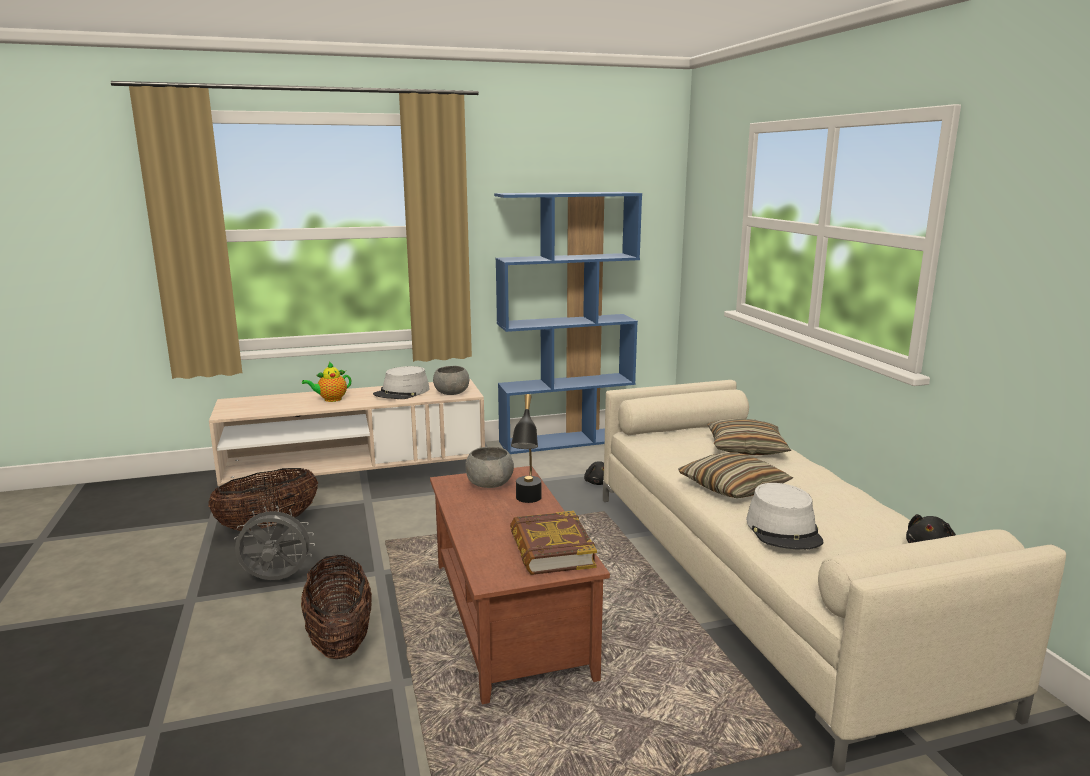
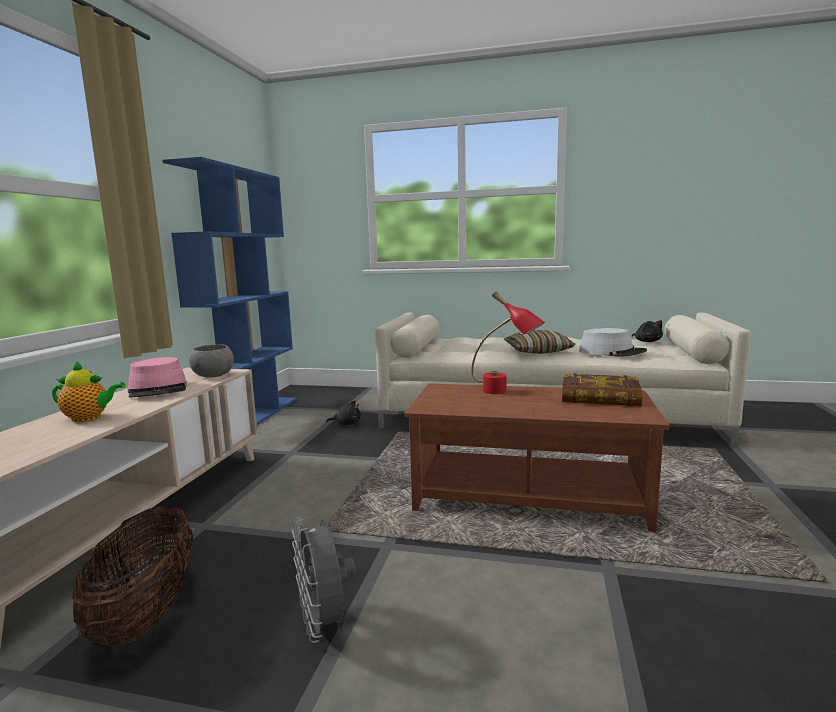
camera: 60 degrees left, 5 degrees down
grey fan [234,506,315,580] -> grey fan turned 45 degrees counterclockwise [292,517,356,643]
basket [301,555,372,659] -> none
teapot [302,362,351,402] -> teapot turned 90 degrees counterclockwise [52,361,126,422]
grey hat [373,366,430,399] -> pink hat [127,357,188,398]
grey bowl [465,447,514,488] -> none
black table lamp [511,394,542,503] -> red table lamp [471,292,545,394]
pillow [707,418,791,455] -> none

